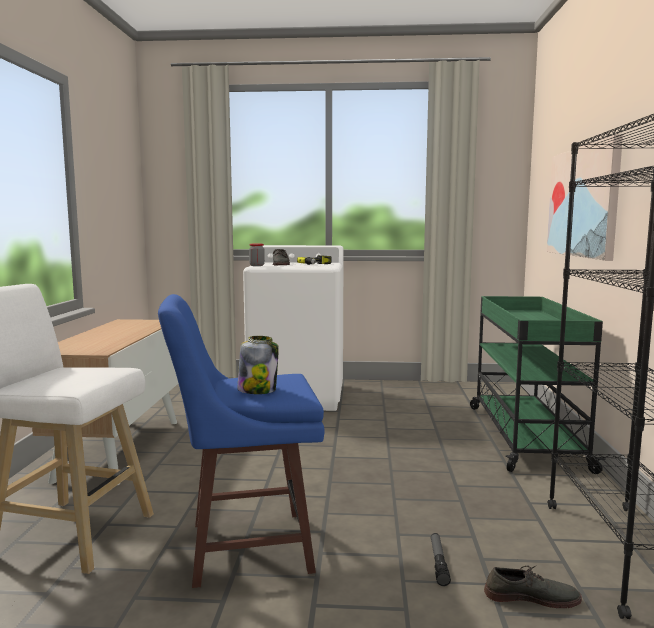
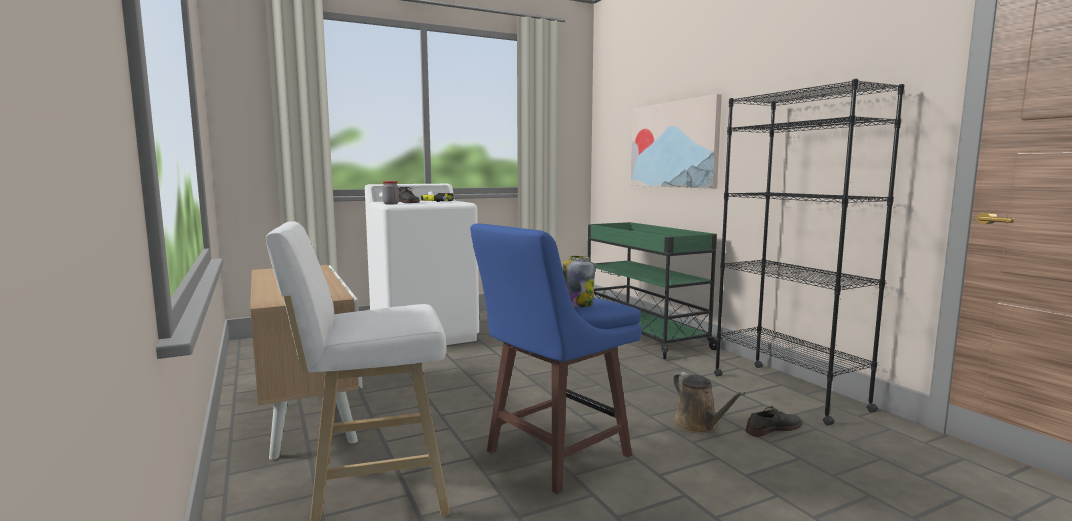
camera: 30 degrees left, 0 degrees up
flashlight [431,533,451,586] -> brown watering can [673,372,746,433]

